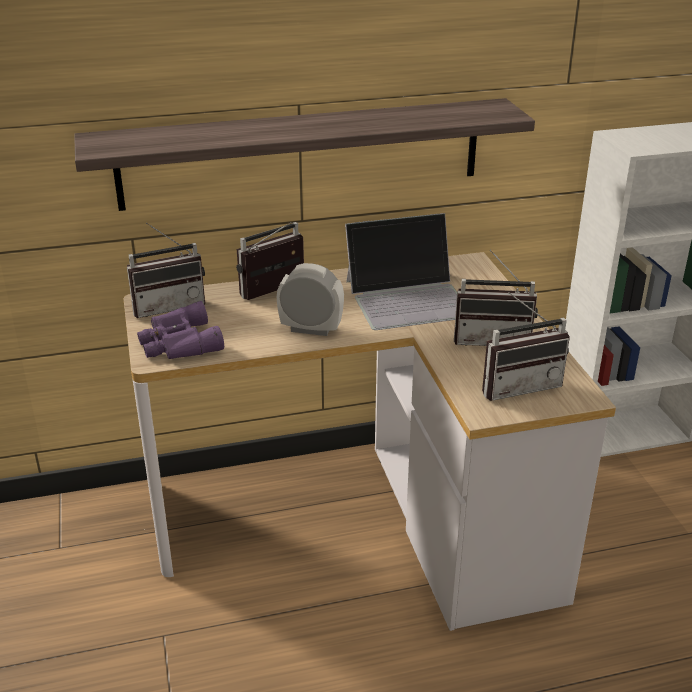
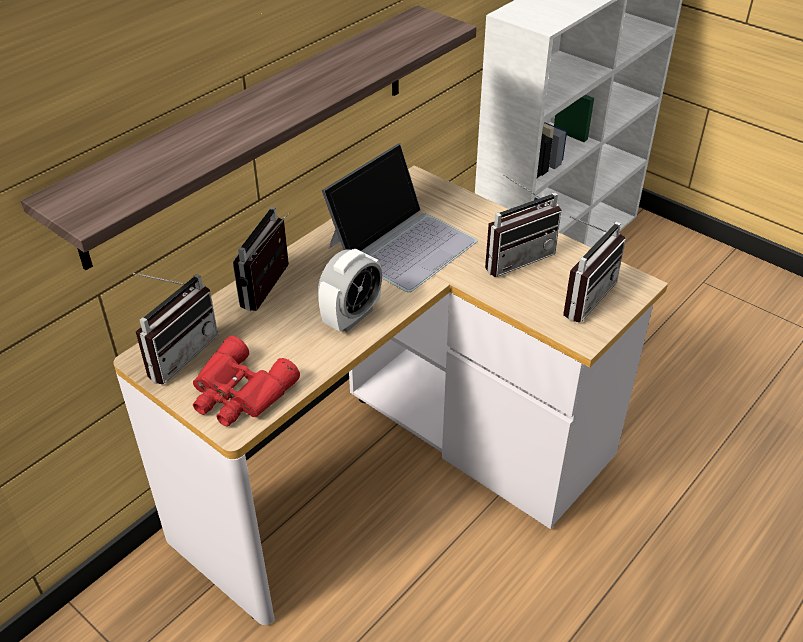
camera: 35 degrees left, 10 degrees up
purple binoculars [137,301,224,359] -> red binoculars [193,336,300,427]
alarm clock [277,263,344,336] -> alarm clock turned 150 degrees clockwise [318,249,382,332]

